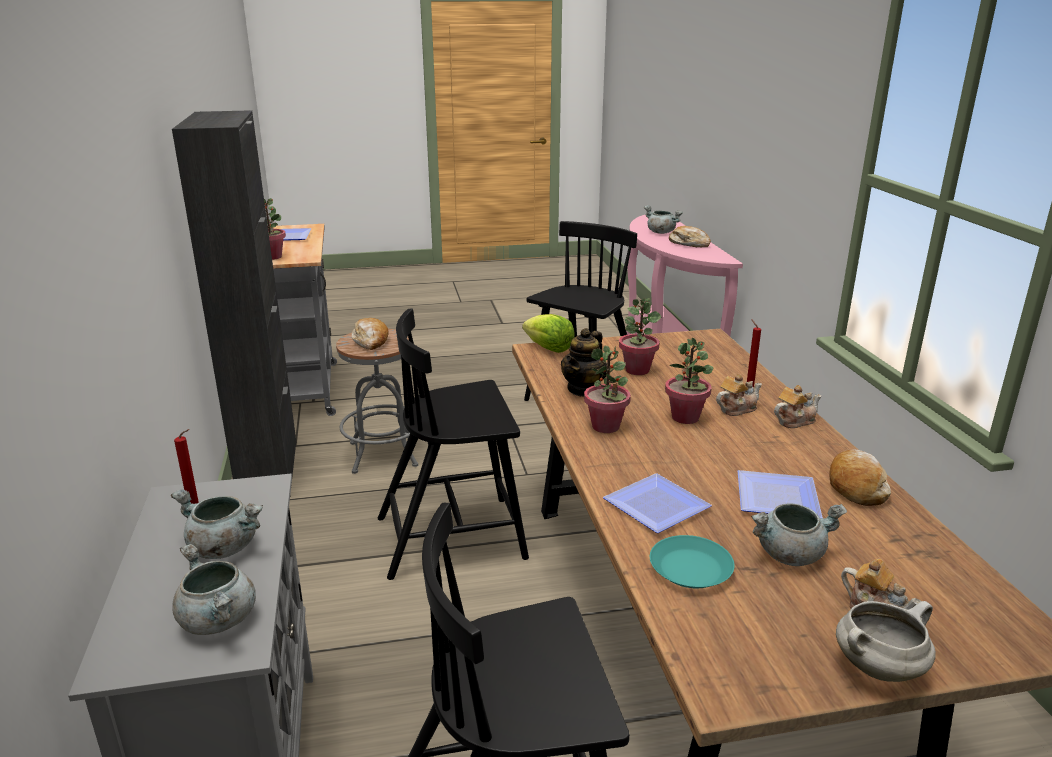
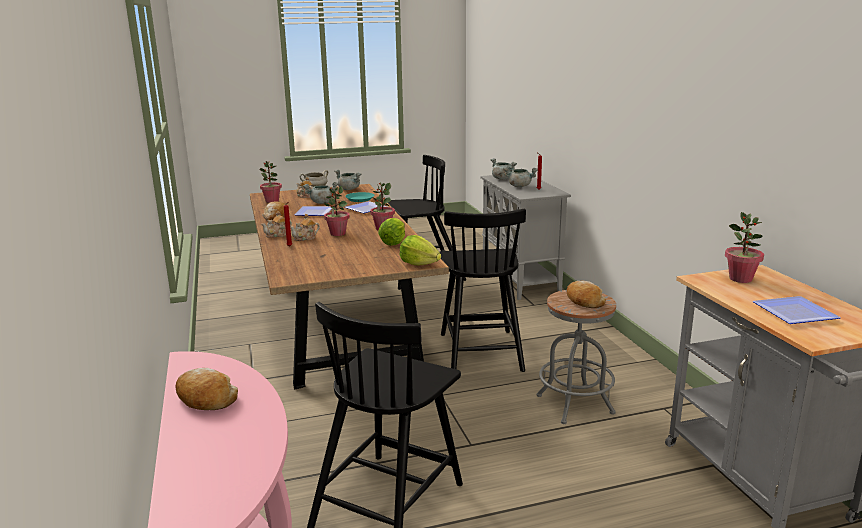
camera: 175 degrees right, 5 degrees down
black cabinet [172,110,296,497] -> none
black chair [378,309,529,580] -> black chair turned 105 degrees clockwise [440,209,526,372]
teapot [561,328,607,397] -> lettuce [378,218,405,246]
potted plant [619,298,661,375] -> potted plant moved to [259,161,282,203]
grey cooking pot [644,205,683,234] -> grey cooking pot moved to [334,170,361,190]

